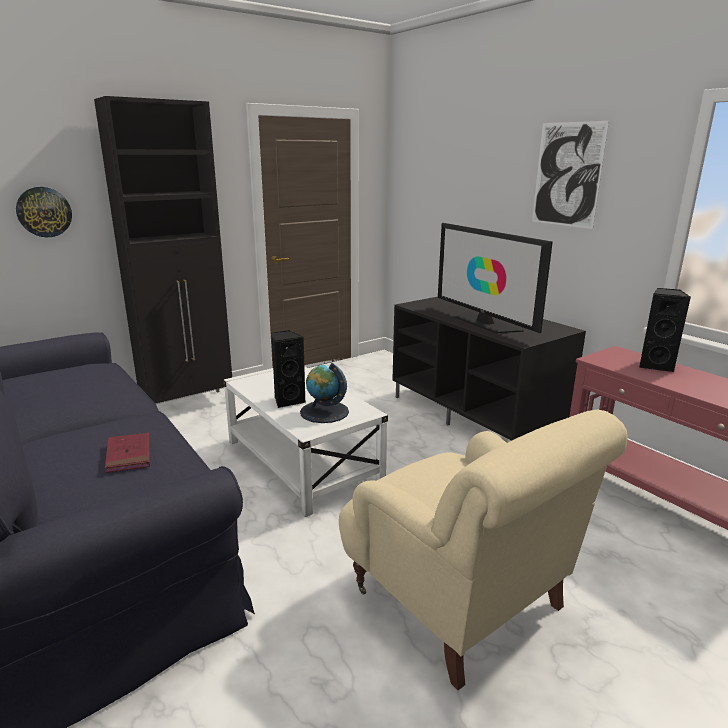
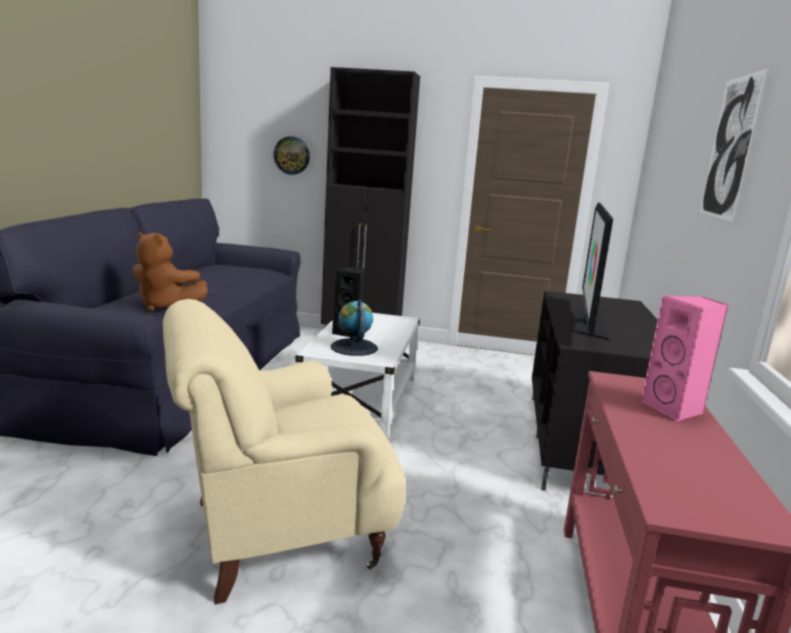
camera: 45 degrees right, 5 degrees down
red book [105,433,150,473] -> brown plush toy [132,232,208,312]
beige armchair [339,410,628,690] -> beige armchair turned 60 degrees clockwise [163,299,406,605]
black speaker [639,288,691,373] -> pink speaker [641,295,728,421]

